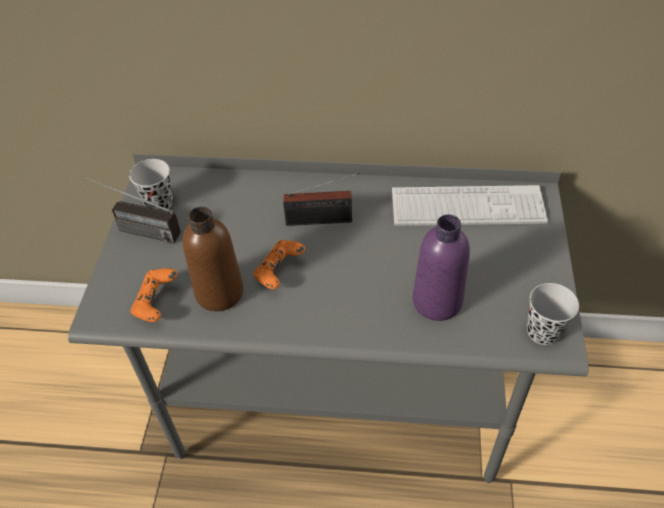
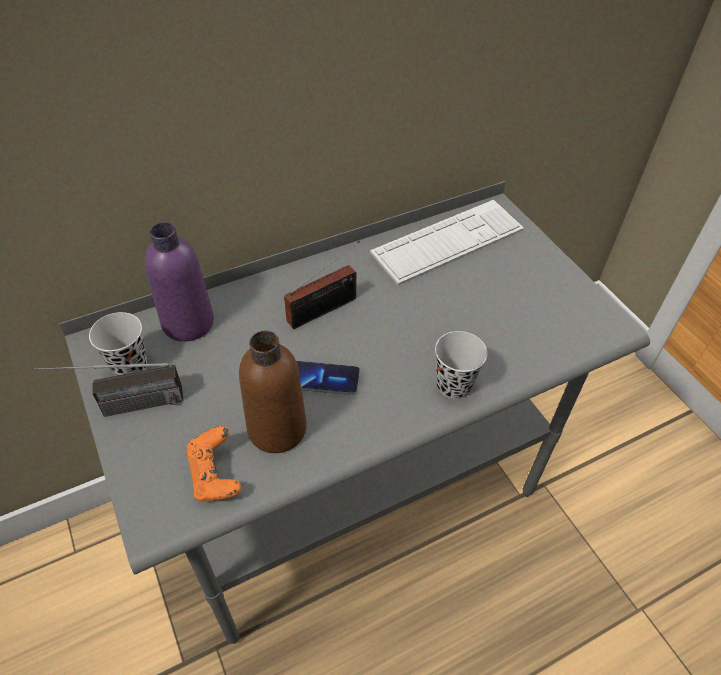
camera: 35 degrees left, 0 degrees up
orange game controller [254,240,305,289] -> phone [296,361,360,395]
purple bottle [413,214,470,321] -> purple bottle moved to [145,222,214,342]
black cup [527,283,579,345] -> black cup moved to [435,331,487,399]

